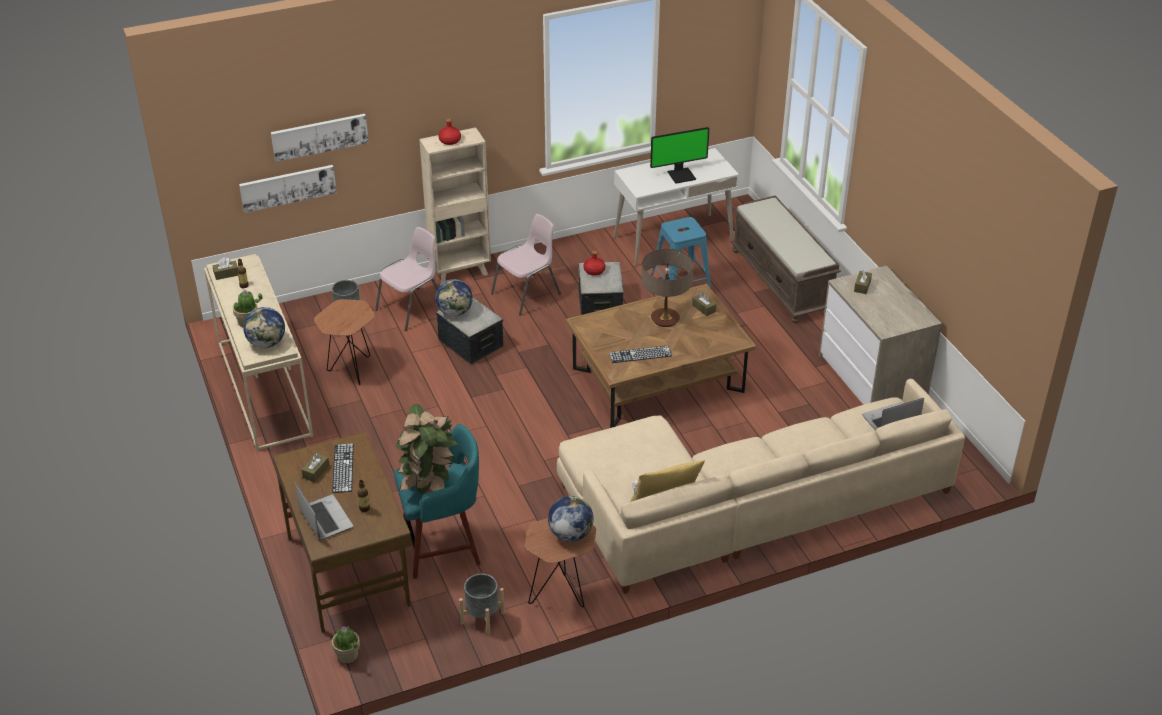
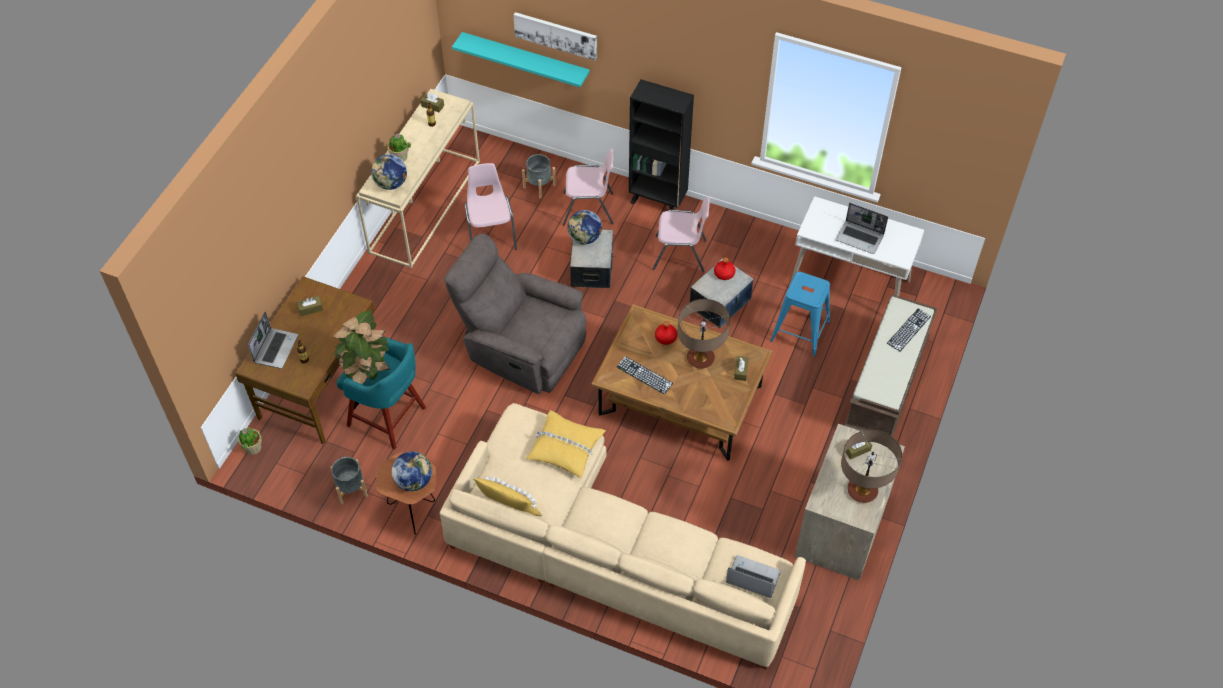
camera: 45 degrees right, 15 degrees up
picture [239,165,337,213] -> turquoise shelf [452,32,590,87]
brown side table [314,299,375,385] -> pink chair [464,163,517,250]
keyboard [332,444,354,493] -> keyboard moved to [887,308,931,351]
beige bookcase [419,127,491,285] -> black bookcase [629,79,694,210]
red bottle [438,118,461,145] -> red bottle moved to [655,321,677,345]
monitor [650,127,709,184] -> laptop [836,203,888,254]
none -> grey armchair [444,234,586,394]
none -> yellow pillow [526,410,606,478]
none -> table lamp [841,430,902,503]

